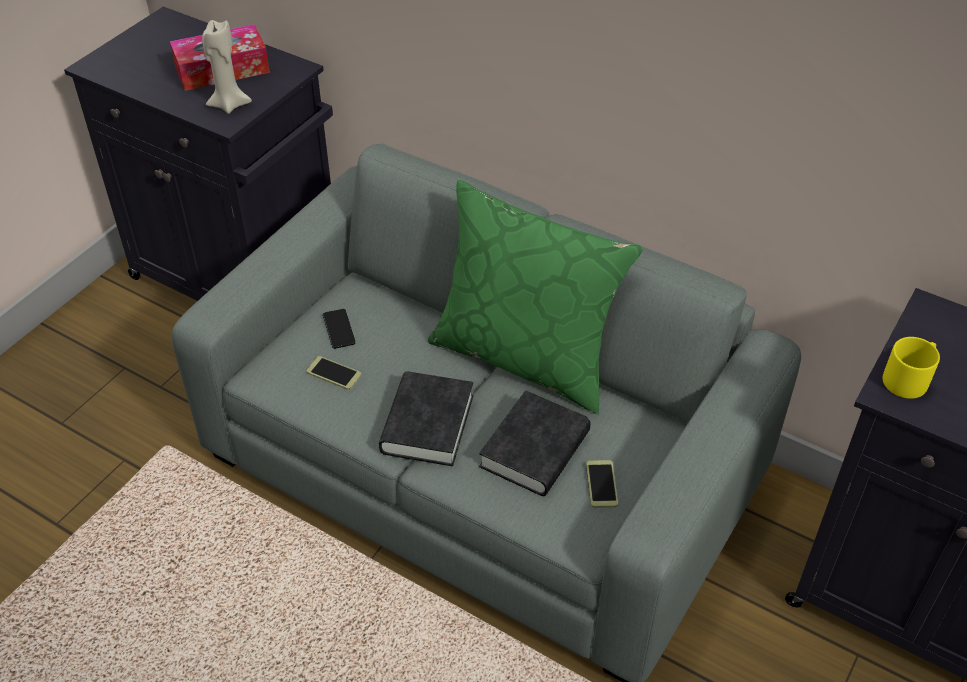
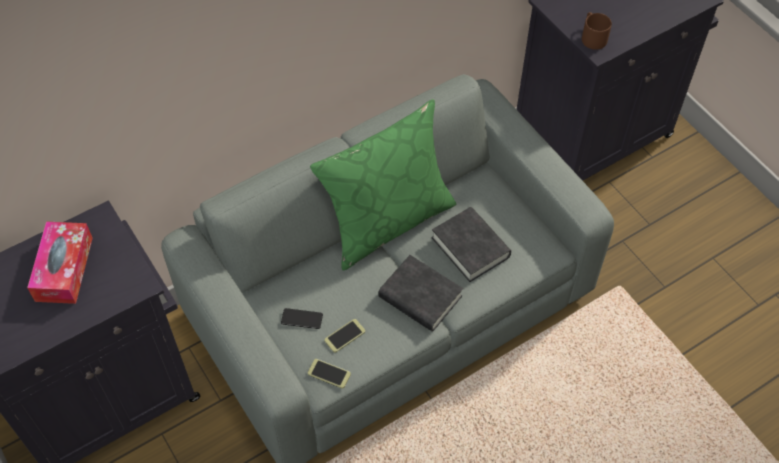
camera: 65 degrees left, 10 degrees up
beige candle [202,20,252,114] -> none
phone [586,460,618,508] -> phone moved to [308,359,351,389]
yellow mug [883,337,940,399] -> brown mug [582,12,612,50]

